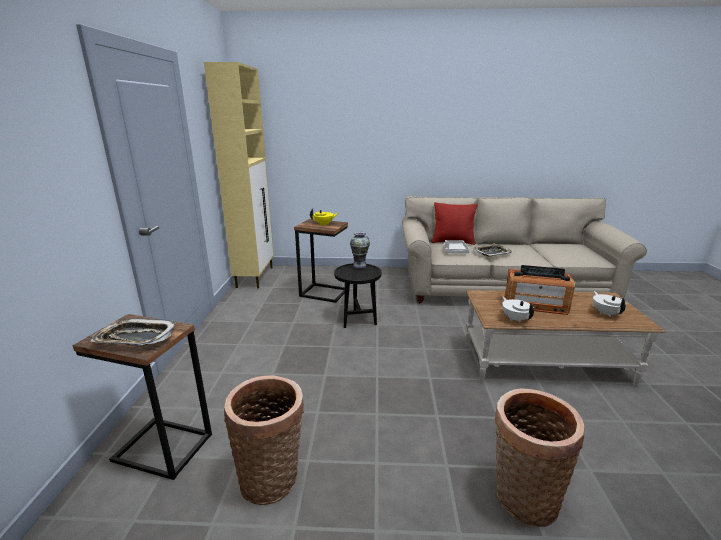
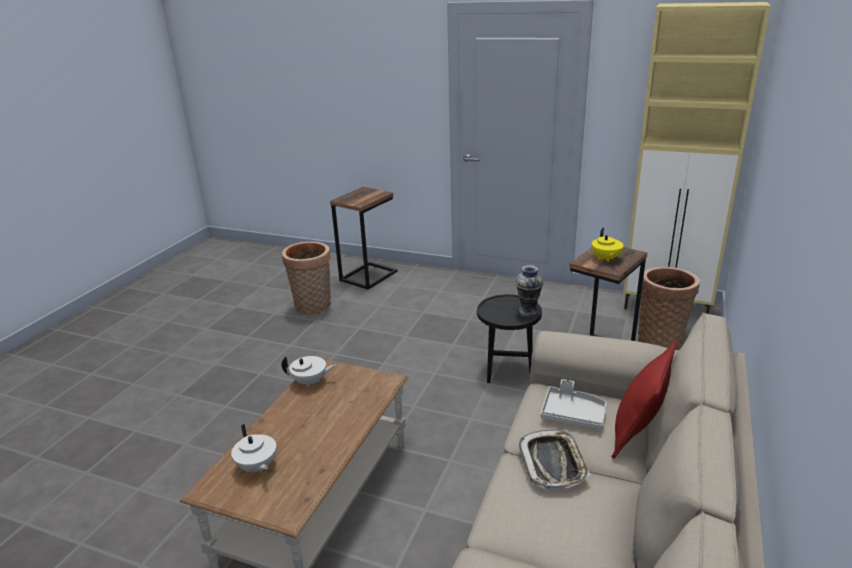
camera: 110 degrees right, 5 degrees up
tray [91,318,176,345] -> none
basket [495,388,584,527] -> basket moved to [638,267,700,350]
radio [505,265,575,315] -> none
white teapot [593,291,626,317] -> white teapot turned 45 degrees clockwise [231,424,276,473]

